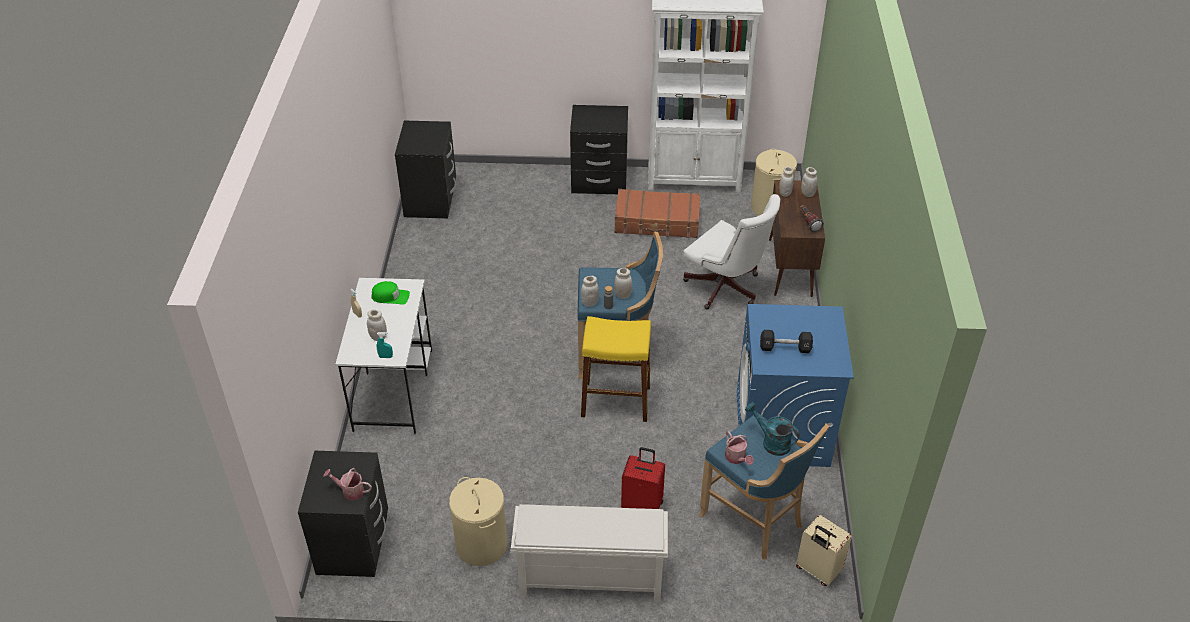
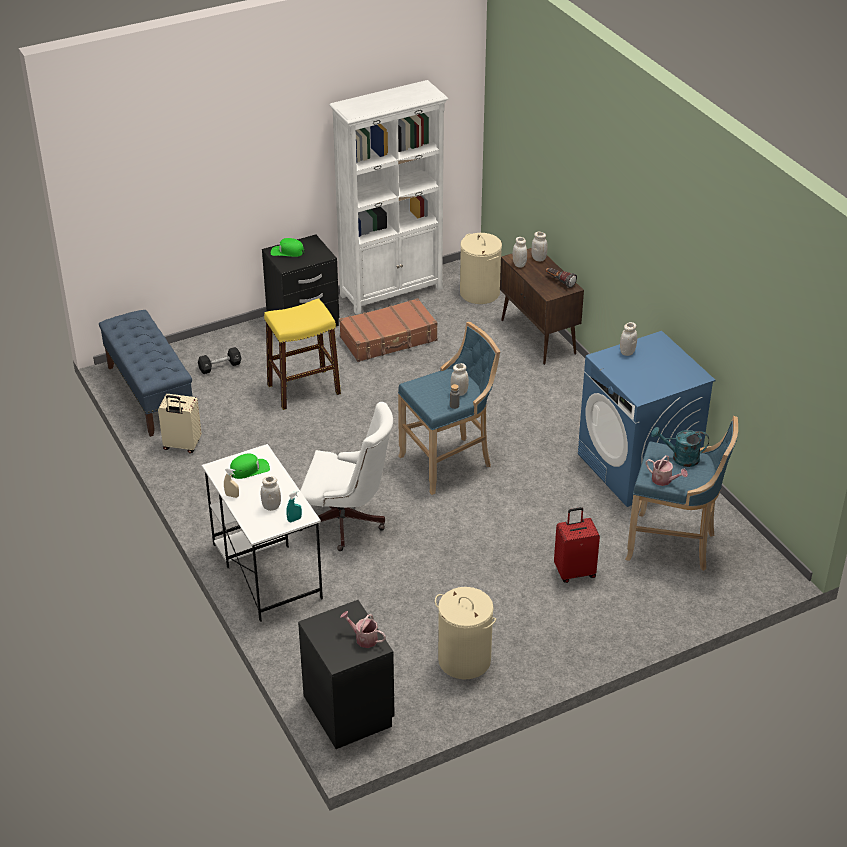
camera: 30 degrees left, 5 degrees down
watering can [323,468,372,500] -> watering can turned 45 degrees clockwise [340,611,386,648]
black nightstand [395,121,456,218] -> blue bench [99,310,193,437]
white shoe rack [511,504,668,601] -> none
white jar [581,276,599,307] -> white jar moved to [620,322,637,356]
yellow stool [581,316,651,422] -> yellow stool moved to [264,298,341,410]
white office chair [683,194,780,309] -> white office chair moved to [300,402,393,551]
black dumbbell [760,330,813,353] -> black dumbbell moved to [198,347,241,374]
beige suitcase [796,515,852,586] -> beige suitcase moved to [158,394,202,453]
none -> green cap [271,238,305,257]

